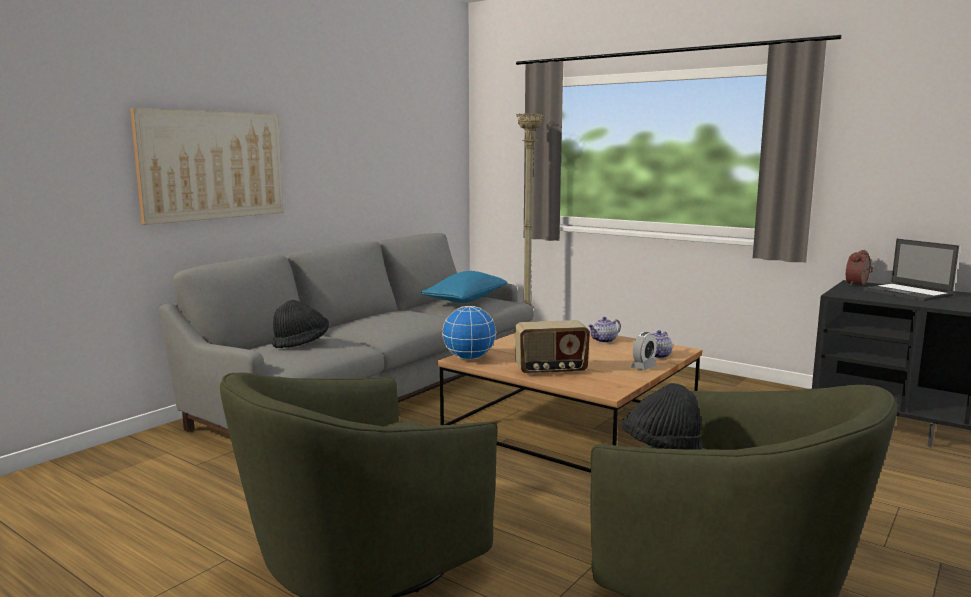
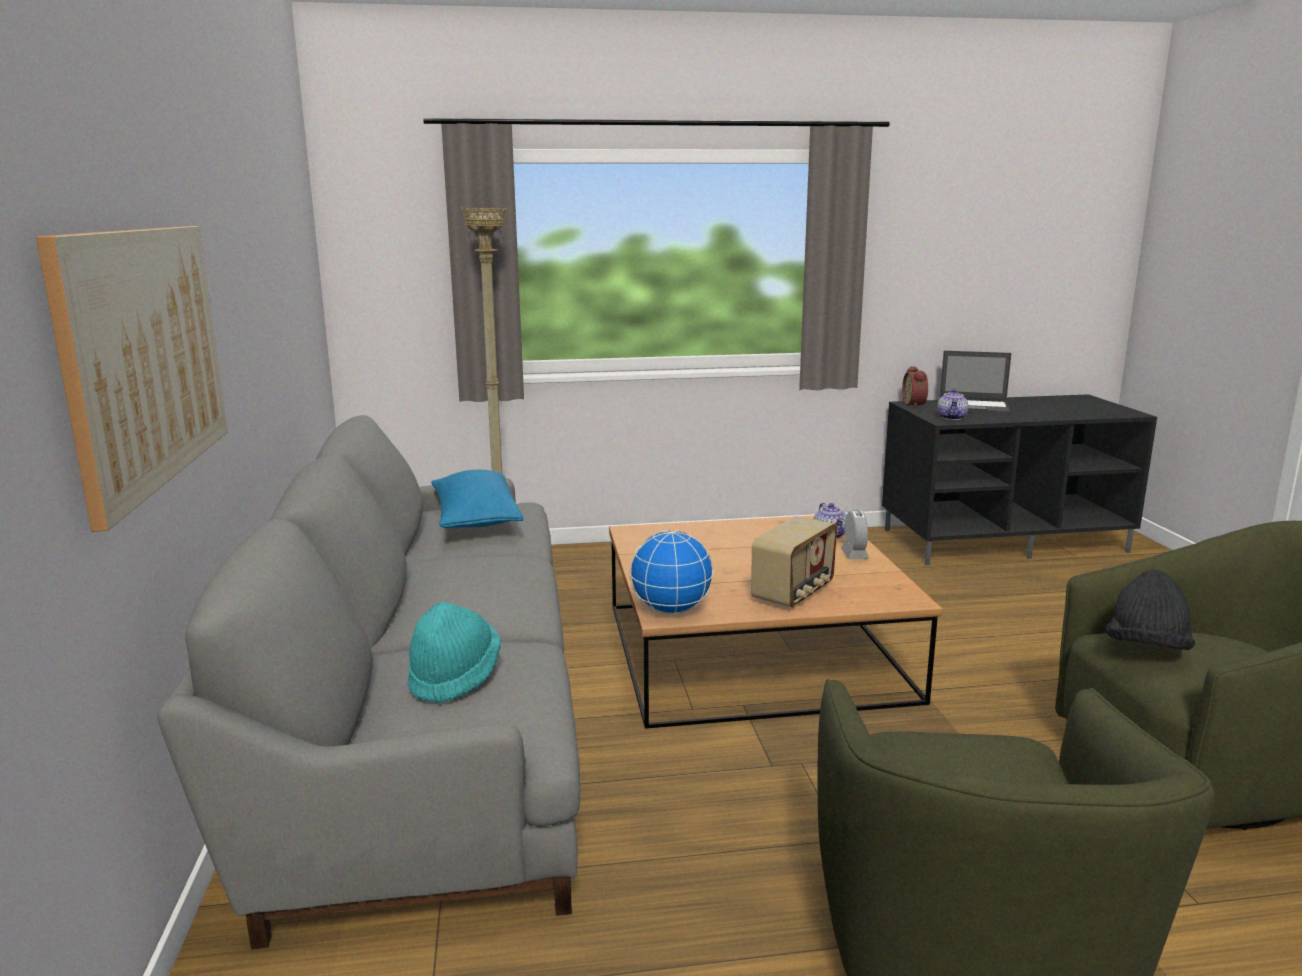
camera: 45 degrees left, 5 degrees up
black hat [272,300,329,348] -> turquoise hat [408,602,501,704]
teapot [588,317,621,343] -> teapot moved to [937,389,968,420]

